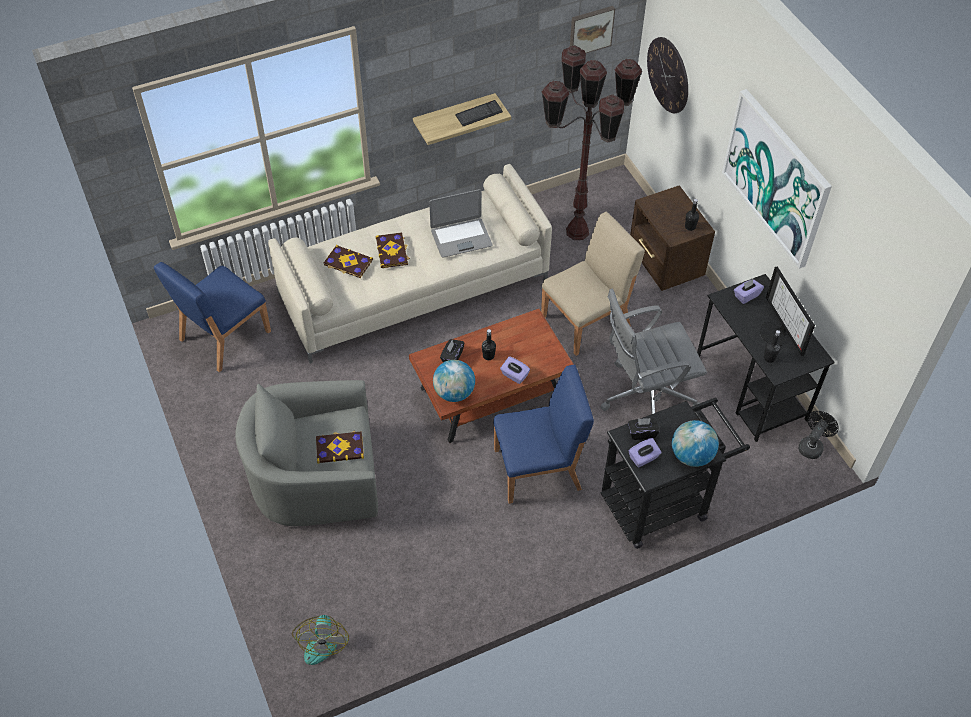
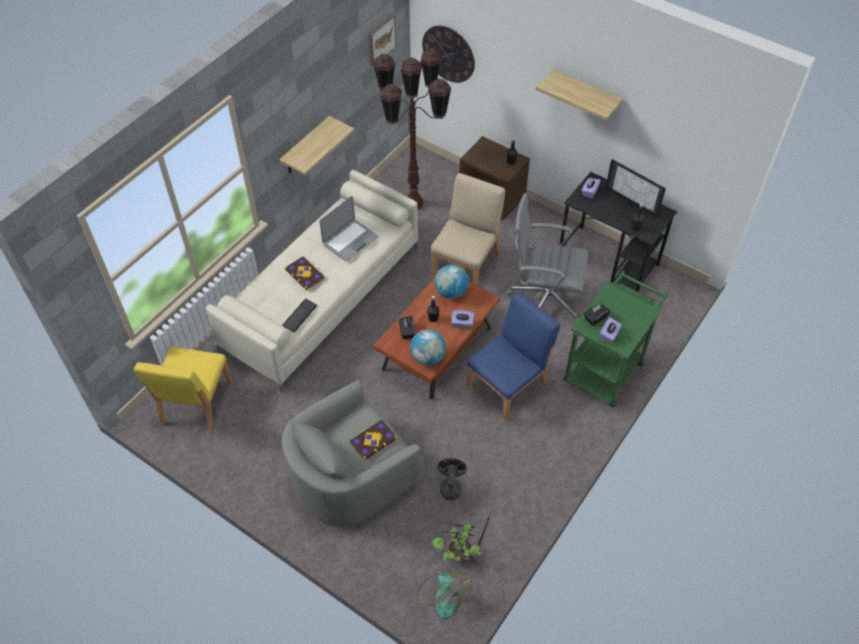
camera: 30 degrees left, 0 degrees up
blue chair [154,262,271,372] -> yellow chair [134,346,233,435]
book [324,245,373,278] -> none
keyboard [455,100,503,126] -> keyboard moved to [282,298,318,333]
grey office chair [600,289,707,414] -> grey office chair turned 60 degrees clockwise [506,193,588,324]
black cart [601,398,750,549] -> green cart [564,271,669,408]
globe [672,420,719,467] -> globe moved to [435,265,469,299]
picture [722,89,832,269] -> shelf [536,69,623,120]
black fan [798,411,839,459] -> black fan moved to [438,458,467,500]
none -> potted plant [432,510,492,566]

